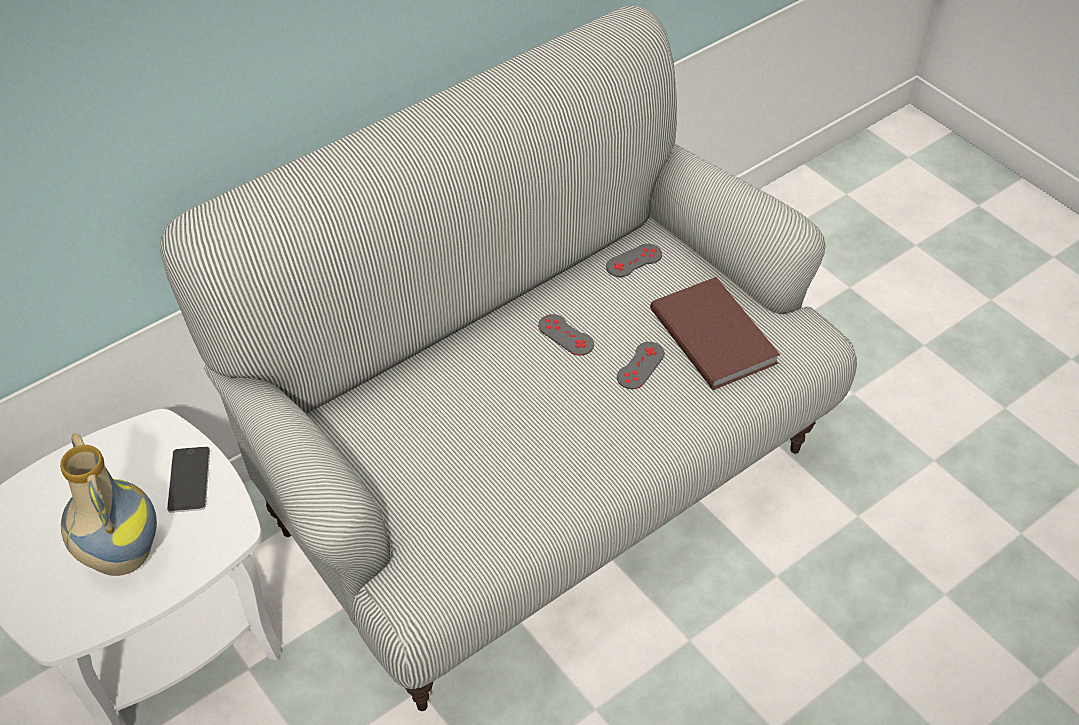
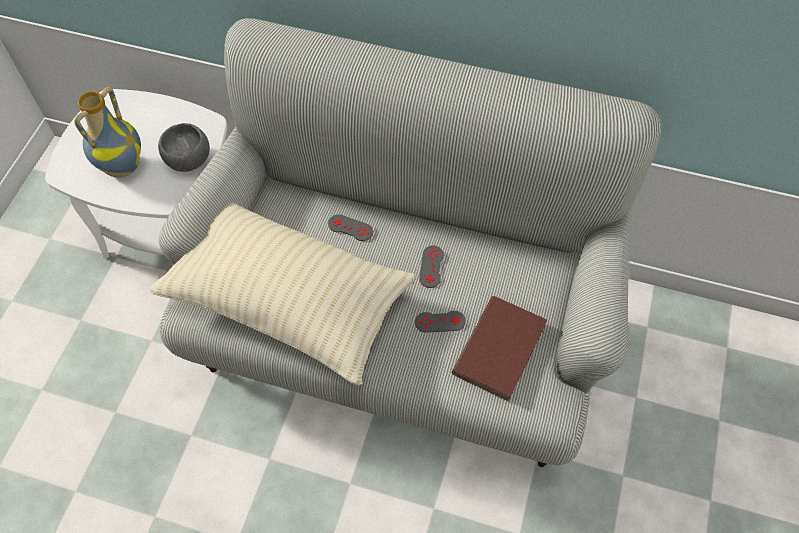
camera: 55 degrees right, 10 degrees up
phone [167,447,210,513] -> grey bowl [158,123,210,172]
grey game controller [606,244,662,277] -> grey game controller moved to [328,214,373,241]
none -> beige pillow [150,202,416,386]

